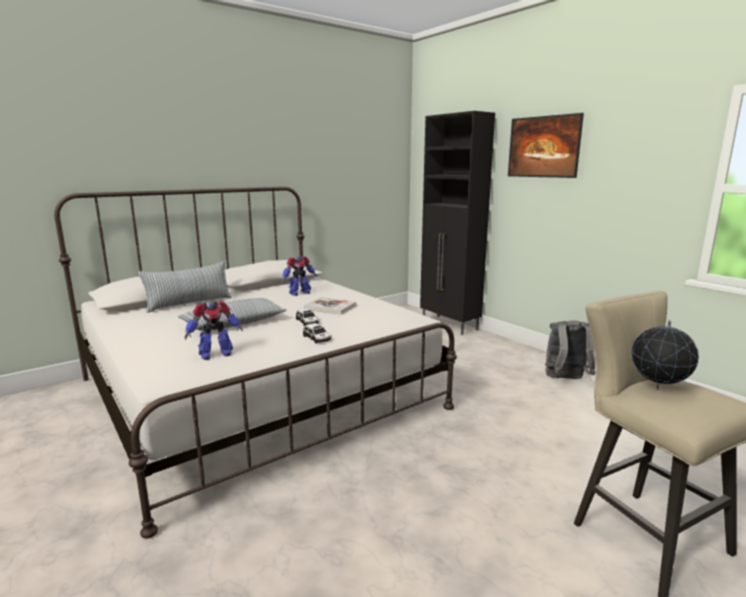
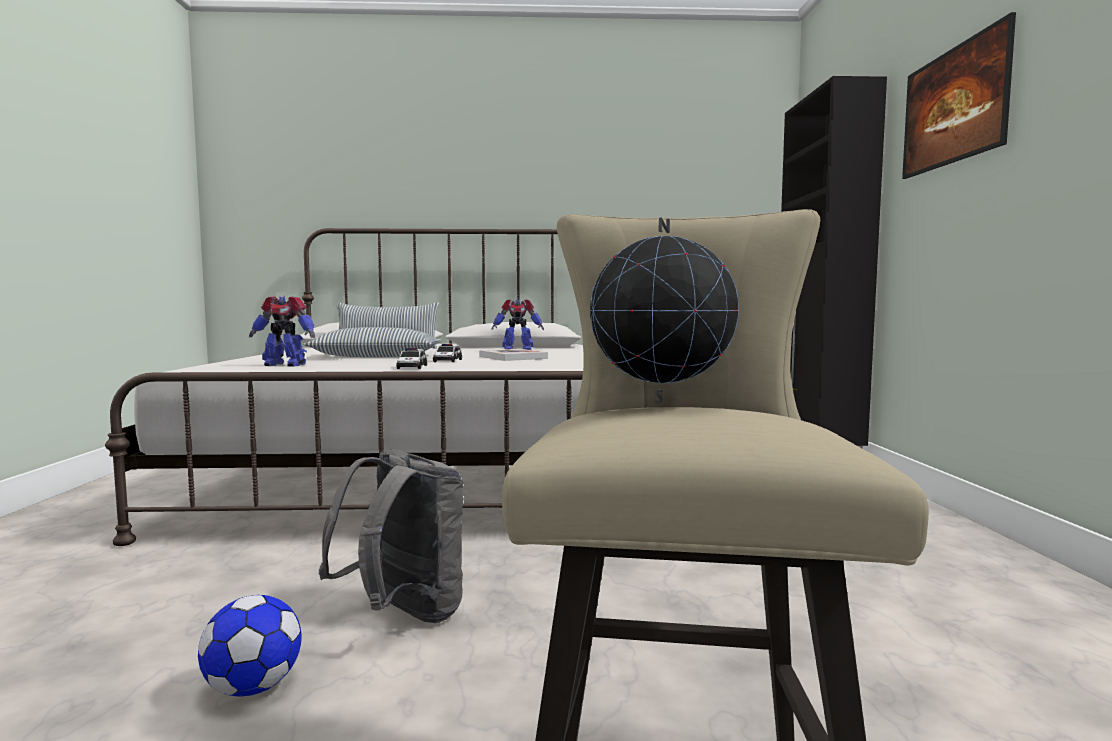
camera: 35 degrees right, 10 degrees down
grey backpack [545,320,596,379] -> grey backpack moved to [319,449,464,623]
none -> football [198,595,302,697]

